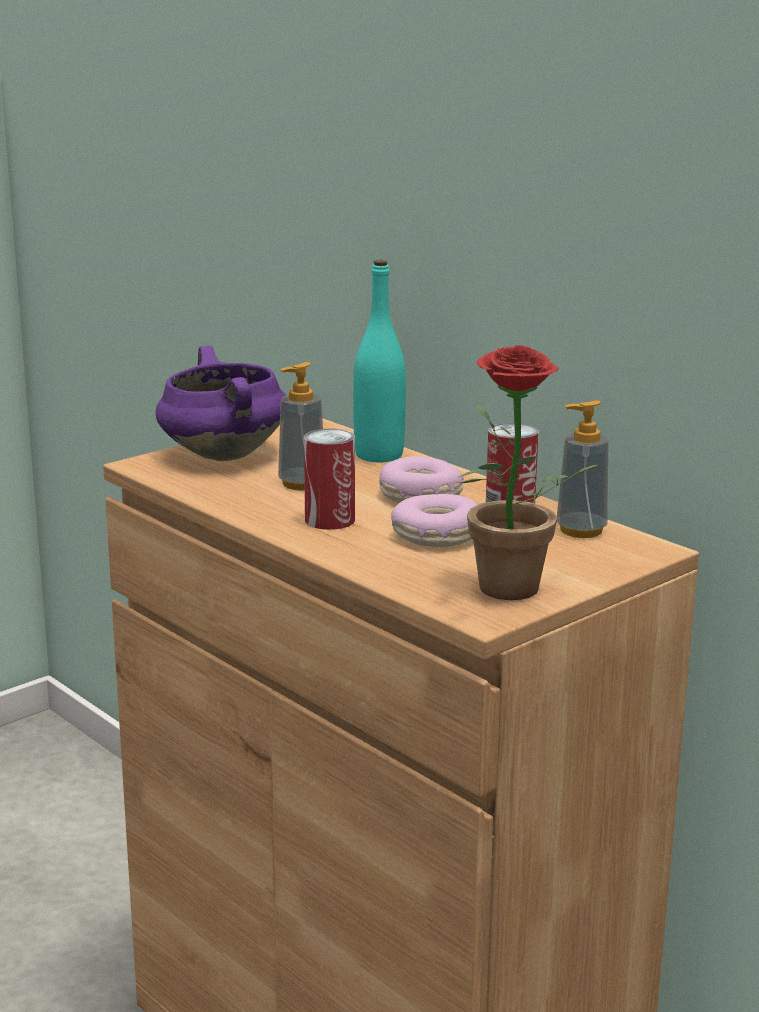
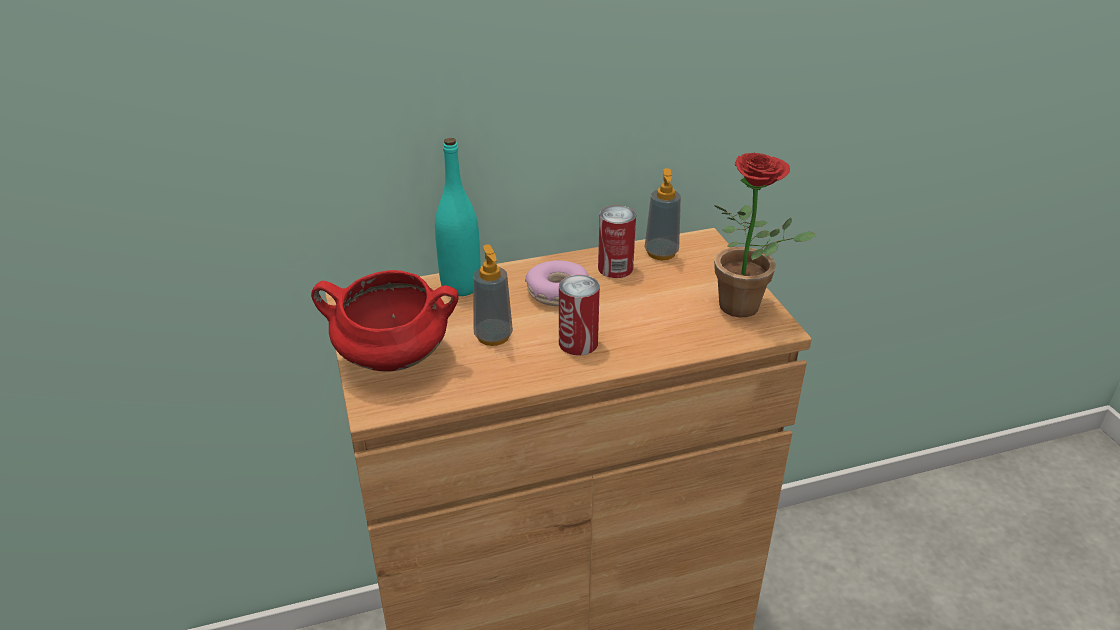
camera: 65 degrees left, 15 degrees up
purple cooking pot [156,345,286,461] -> red cooking pot [311,270,458,372]
donut [391,494,478,547] -> none

